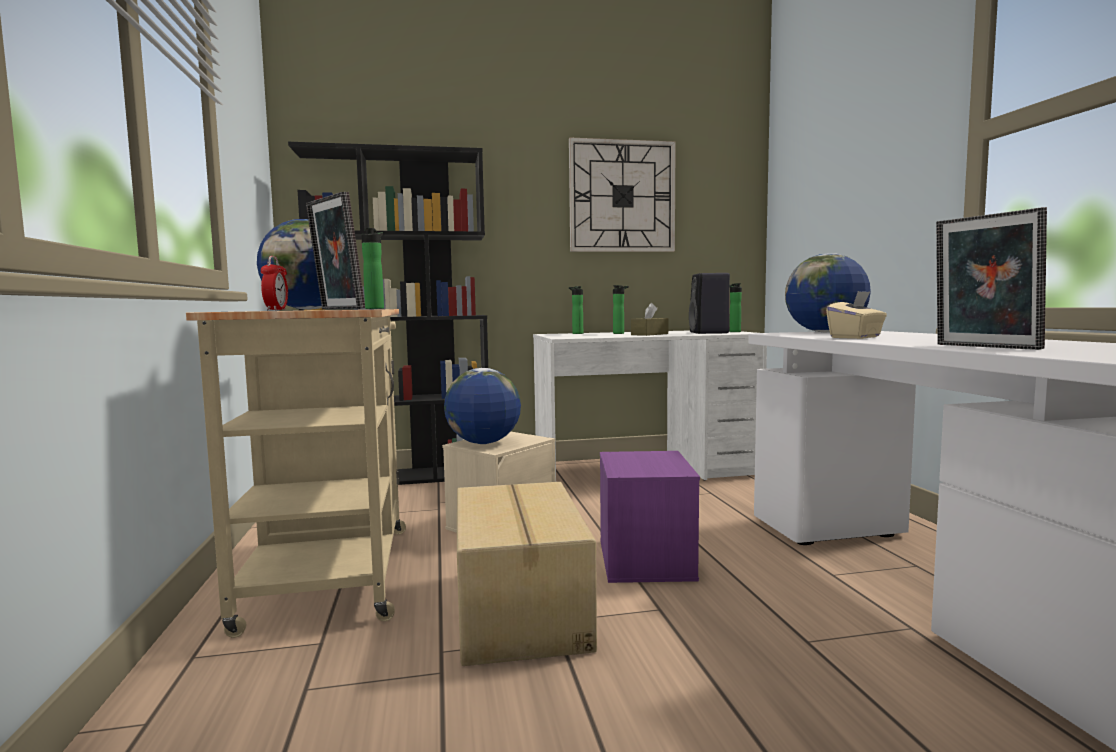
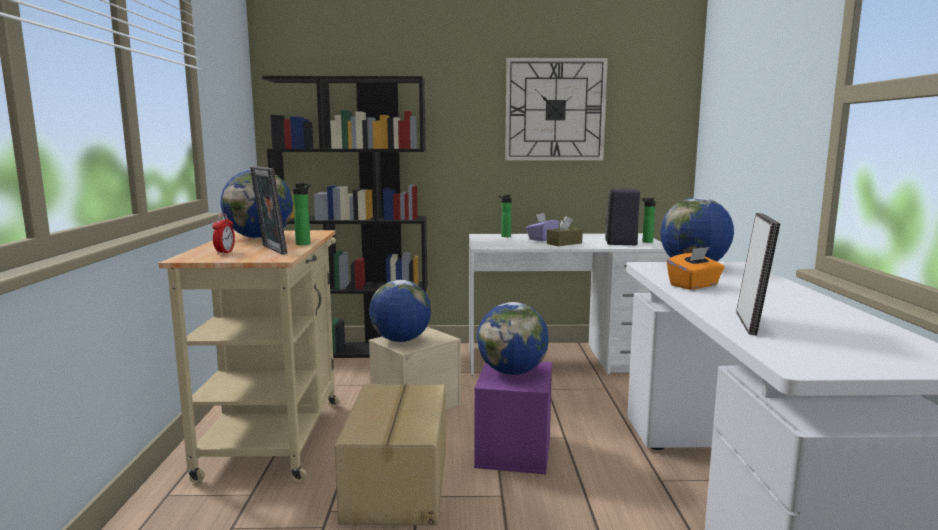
camera: 10 degrees right, 5 degrees up
bottle [613,285,629,334] -> purple tissue box [526,213,559,241]
beige tissue box [826,291,887,339] -> orange tissue box [667,247,724,290]
picture frame [936,207,1047,350] -> picture frame turned 150 degrees counterclockwise [736,213,780,336]
none -> globe [477,302,549,375]

